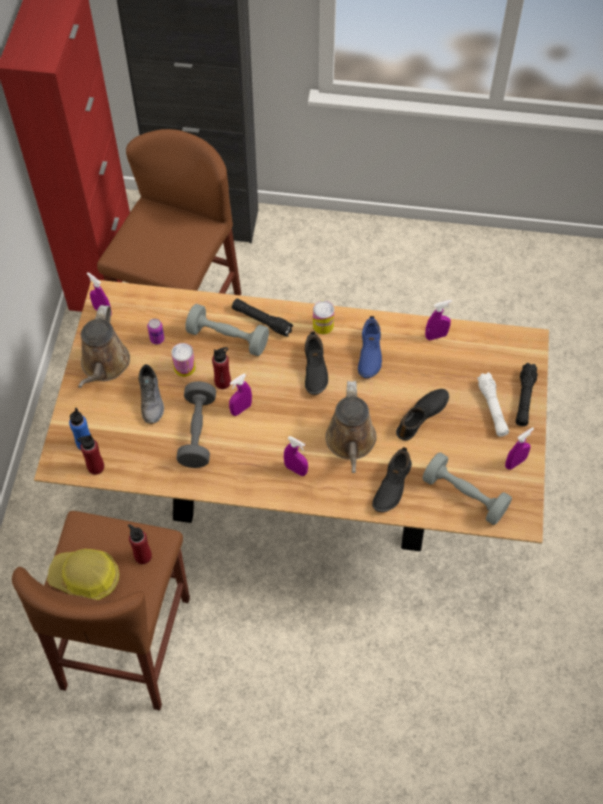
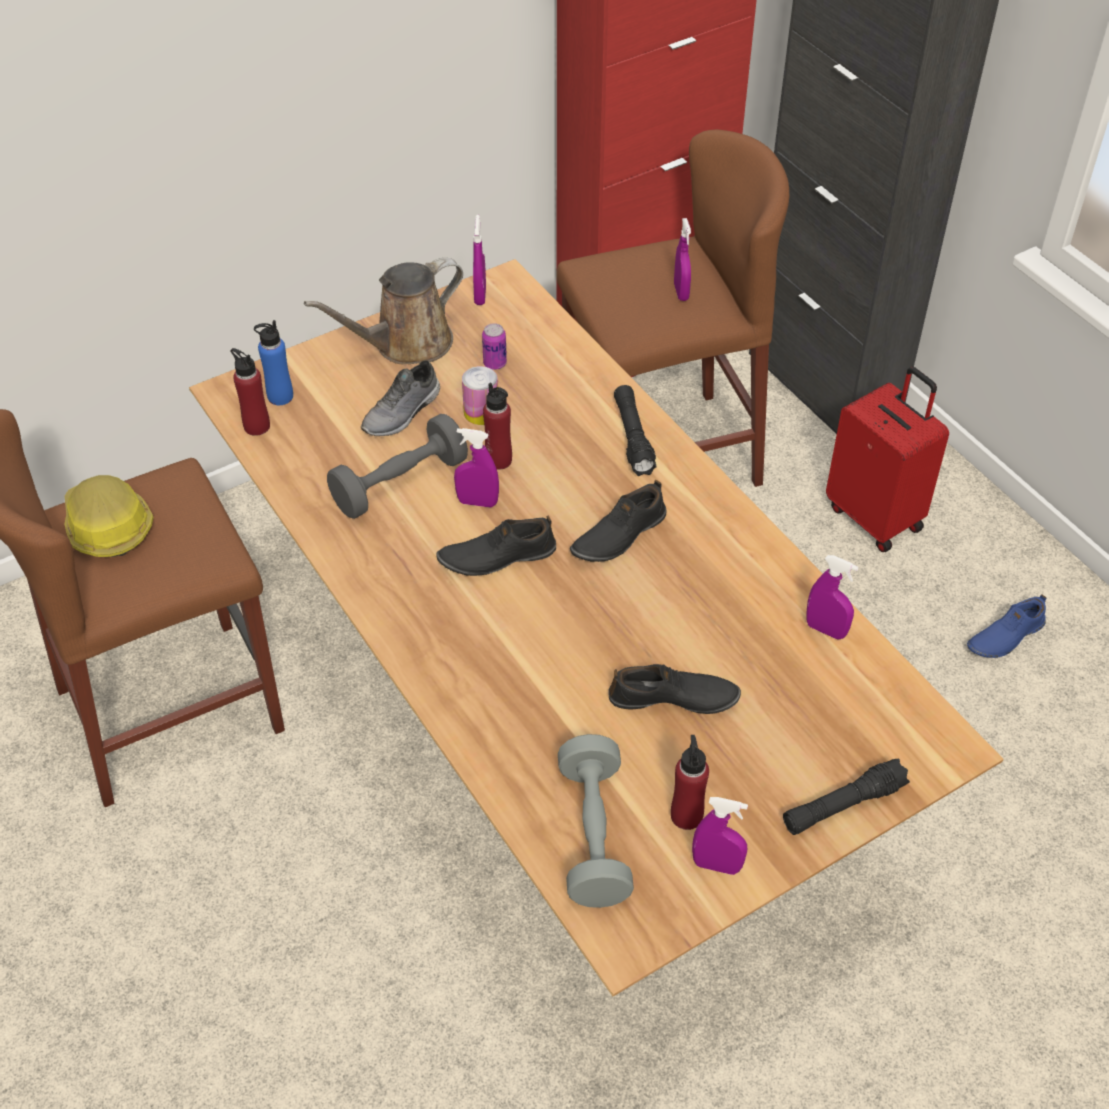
camera: 50 degrees right, 10 degrees down
red bottle [128,524,152,564] -> red bottle moved to [671,735,709,830]
grey dumbbell [185,304,269,356] -> none
purple spray bottle [284,436,308,476] -> purple spray bottle moved to [674,218,691,301]
can [313,301,334,334] -> none
brown watering can [325,381,377,473] -> none
blue shoe [358,316,382,378] -> blue shoe moved to [967,594,1046,658]
black shoe [372,447,412,512] -> black shoe moved to [436,516,556,576]
white flashlight [477,372,509,437] -> none
none -> red suitcase [826,366,949,552]

